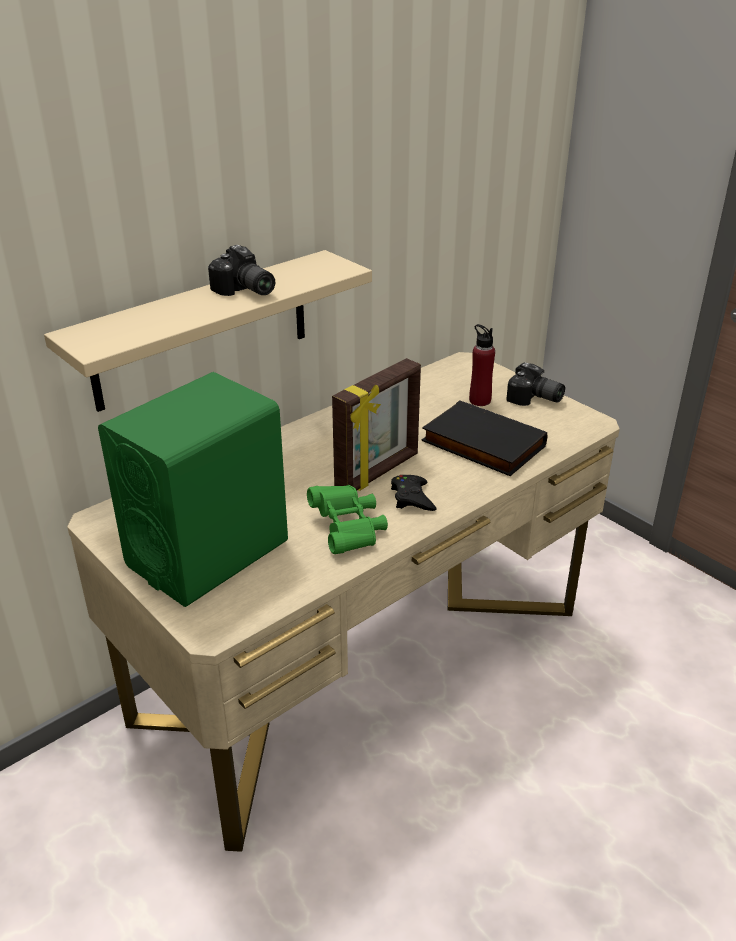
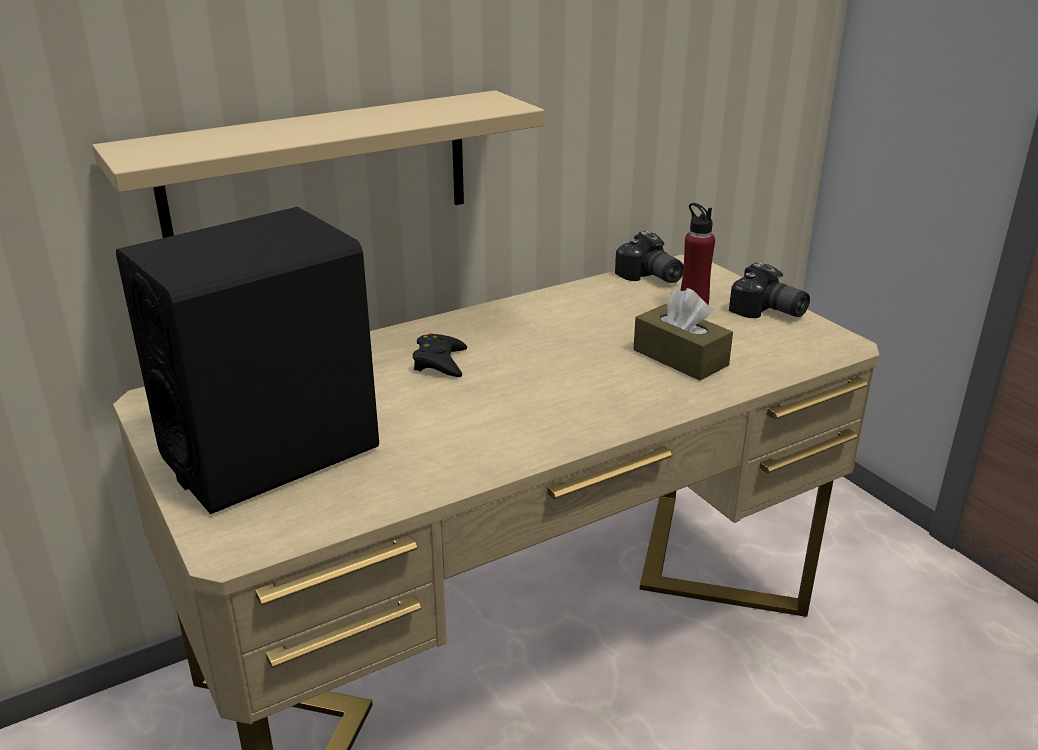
camera: 10 degrees right, 5 degrees down
green speaker [98,372,288,607] -> black speaker [116,207,379,514]
camera [208,245,275,296] -> camera moved to [615,231,684,283]
green binoculars [307,485,388,554] -> none
picture frame [332,358,421,491] -> none
black game controller [391,475,437,511] -> black game controller moved to [413,333,467,377]
black book [421,400,547,476] -> brown tissue box [633,288,733,381]

